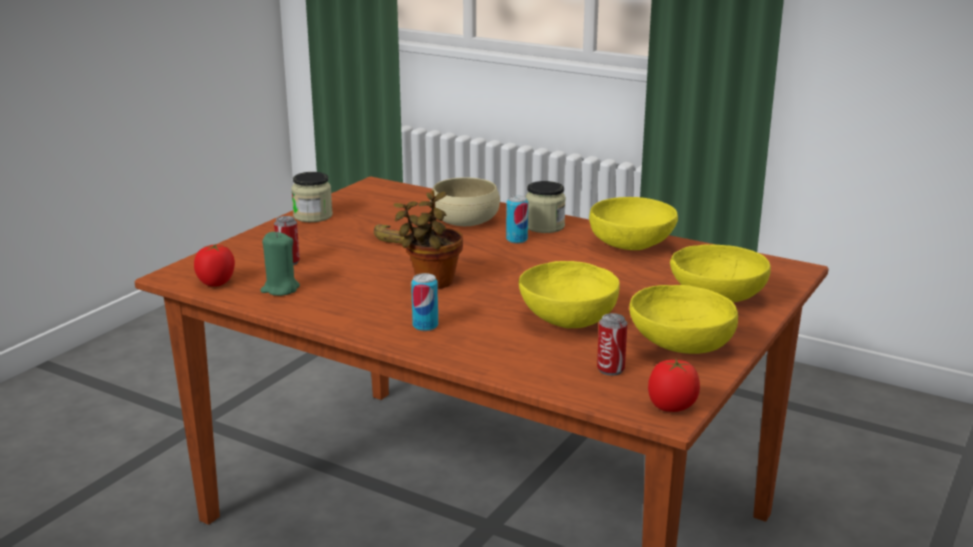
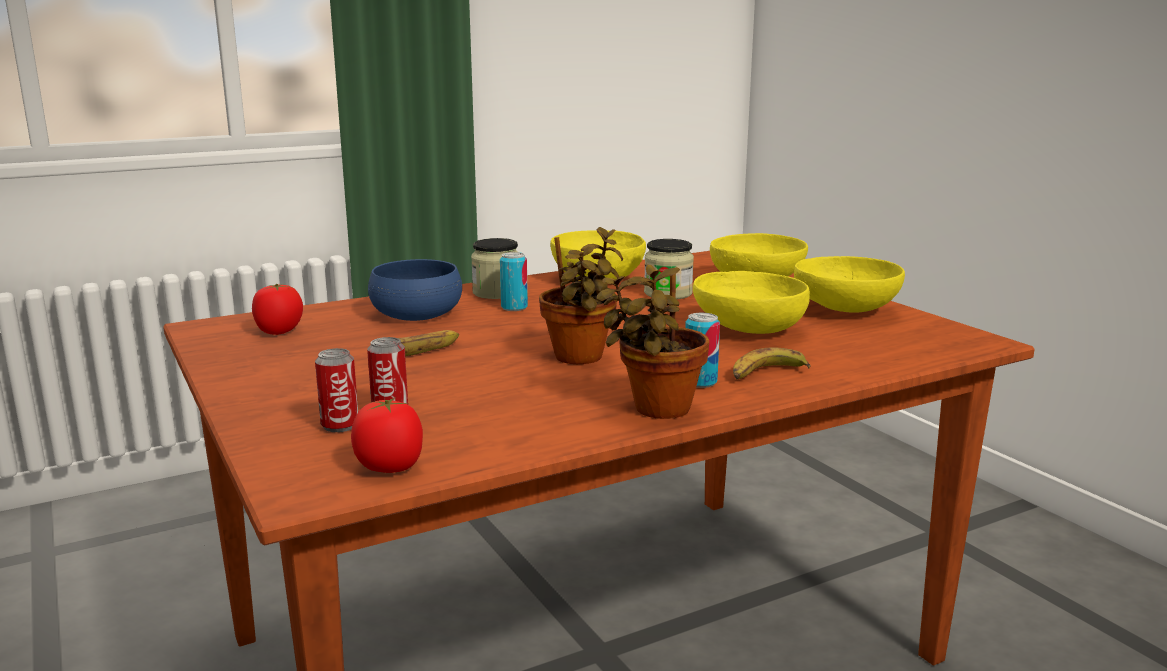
camera: 60 degrees left, 5 degrees down
green candle [260,232,300,296] -> none
jar [291,172,333,222] -> jar moved to [644,239,694,299]
beige bowl [430,177,500,226] -> blue bowl [368,259,462,321]
can [597,313,627,376] -> can moved to [315,348,358,432]
tomato [648,359,700,412] -> tomato moved to [252,284,303,335]
none -> potted plant [596,265,709,419]
none -> banana [733,347,811,379]

